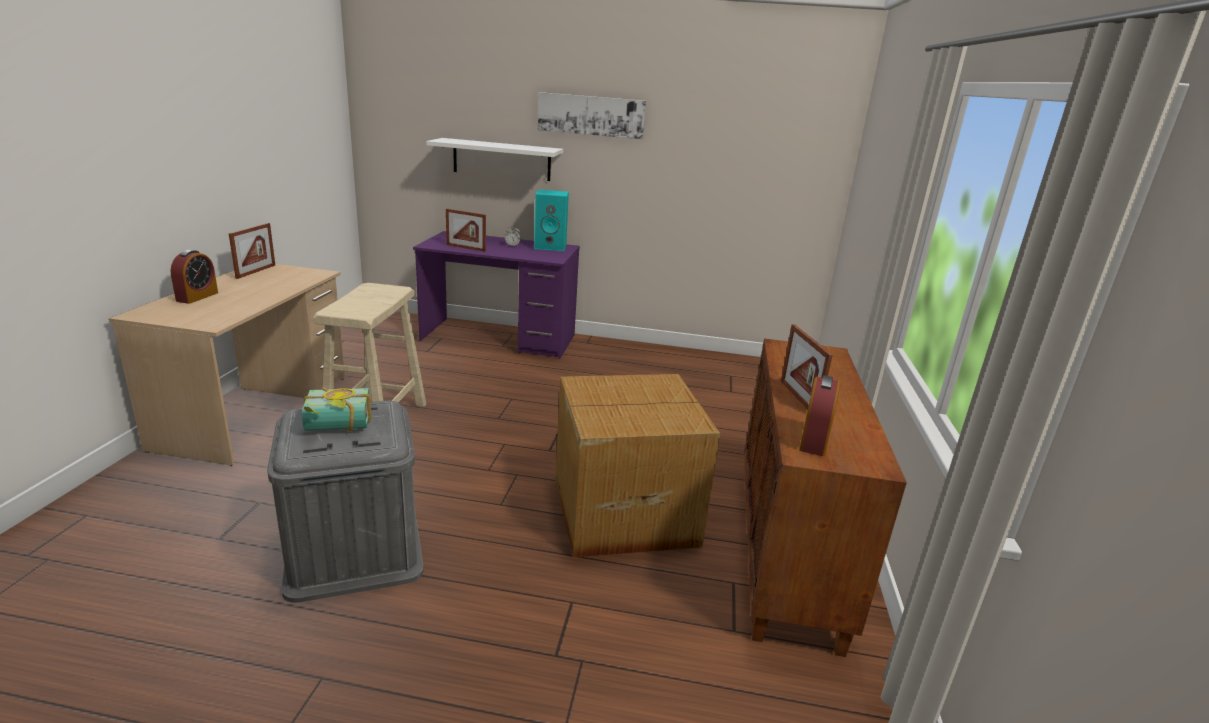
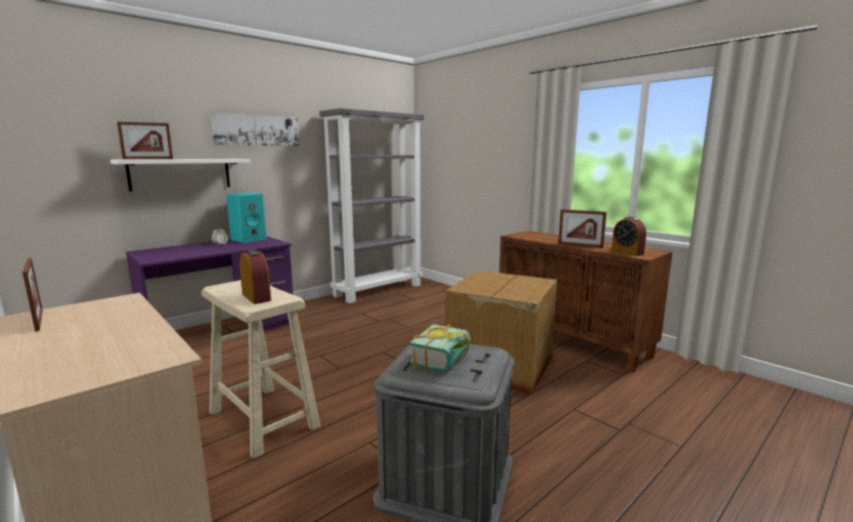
camera: 50 degrees left, 10 degrees down
alarm clock [170,250,218,304] -> alarm clock moved to [240,249,271,304]
picture frame [446,209,486,252] -> picture frame moved to [117,122,173,159]
none -> grey bookcase [319,108,424,303]

